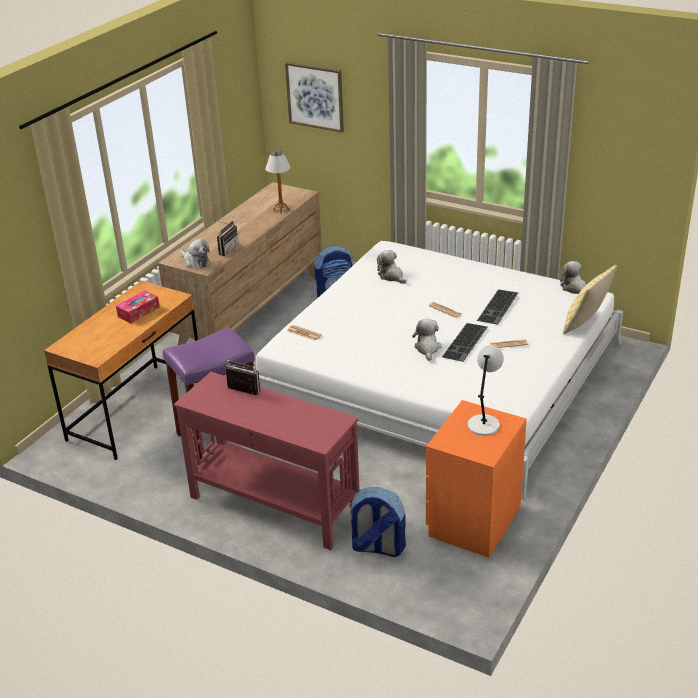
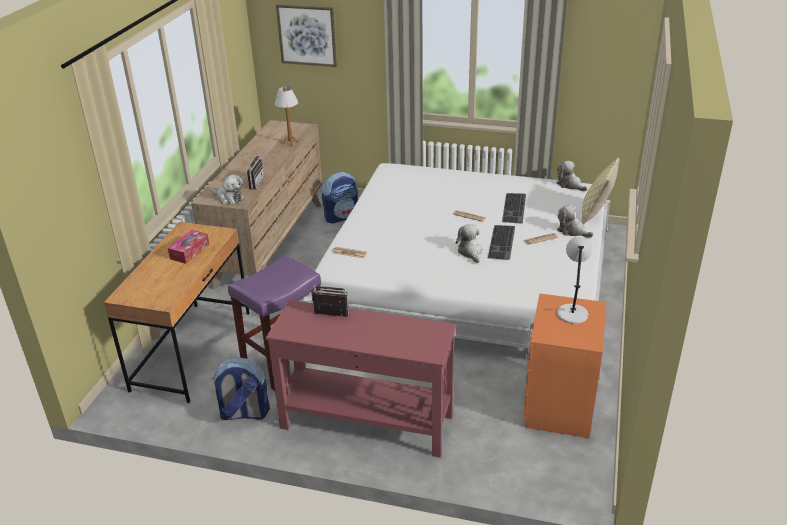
camera: 15 degrees left, 0 degrees up
backpack [349,487,406,557] -> backpack moved to [212,357,270,420]
plush toy [377,250,406,284] -> plush toy moved to [557,205,593,237]

